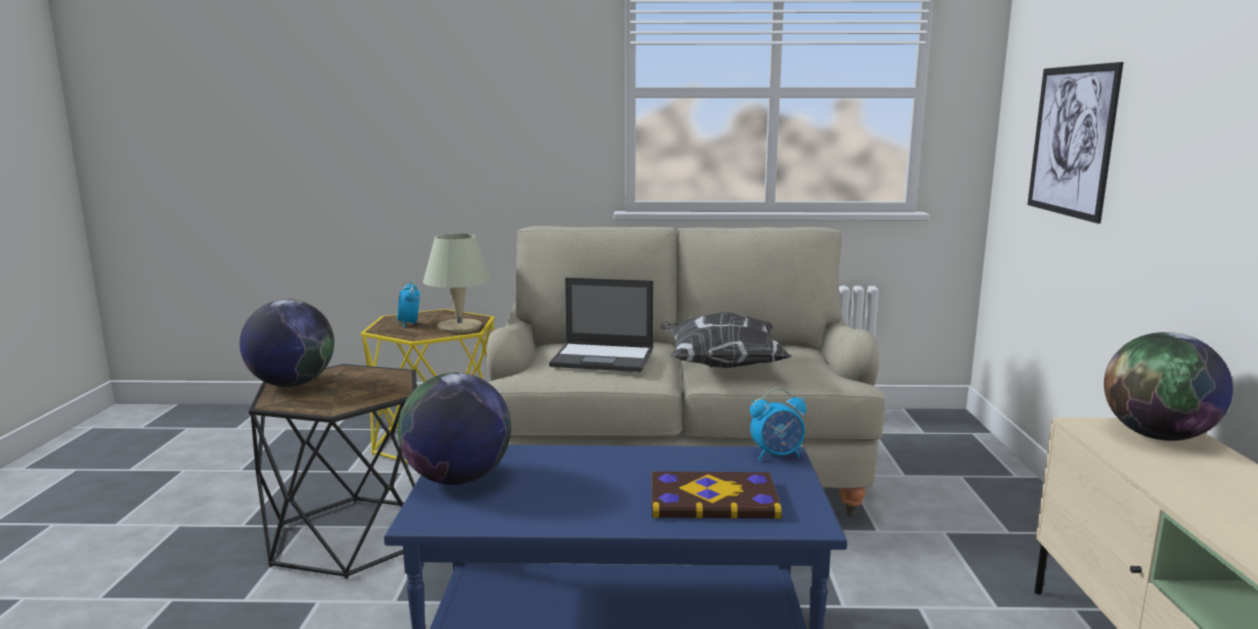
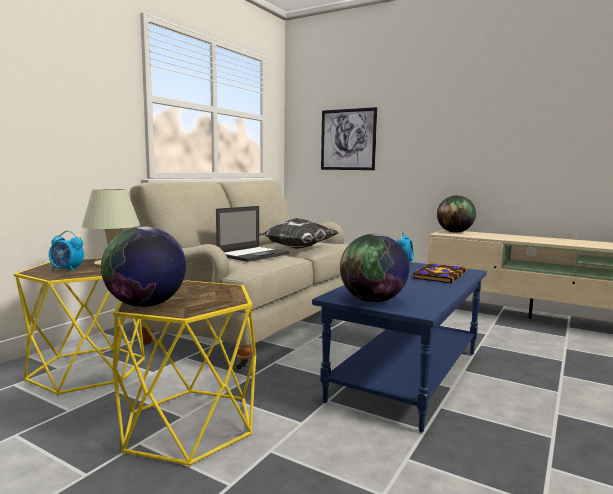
camera: 60 degrees left, 5 degrees down
black side table [249,364,417,579] -> yellow side table [113,281,256,467]

